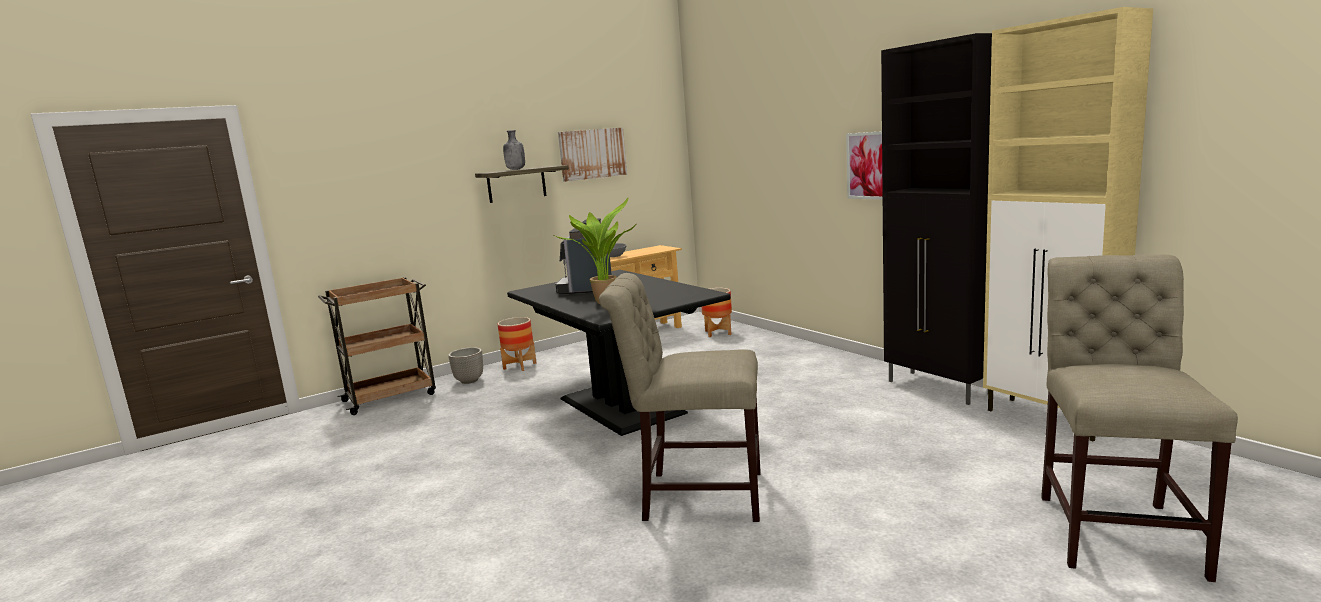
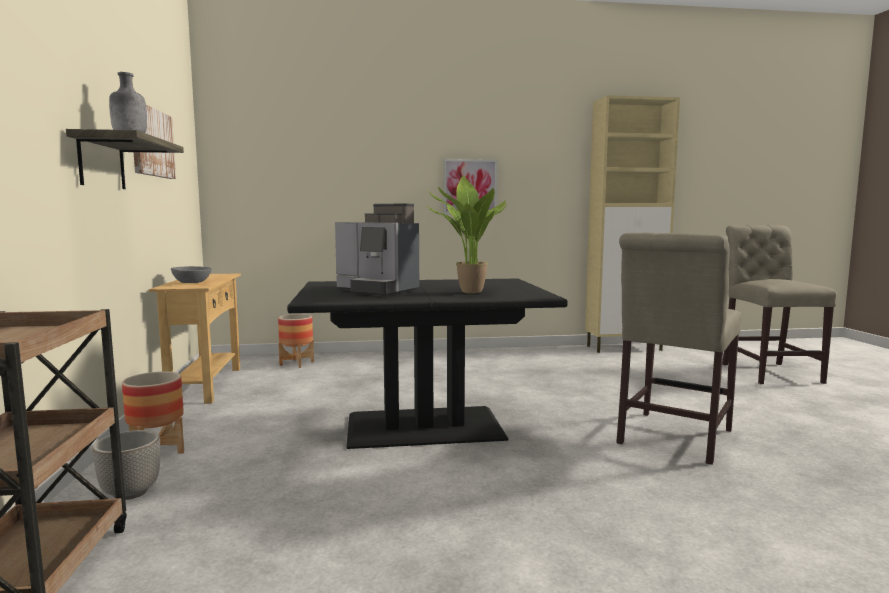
camera: 65 degrees left, 5 degrees down
black cabinet [881,33,992,405] -> none
beige chair [1041,255,1238,582] -> beige chair turned 45 degrees clockwise [722,225,837,384]

